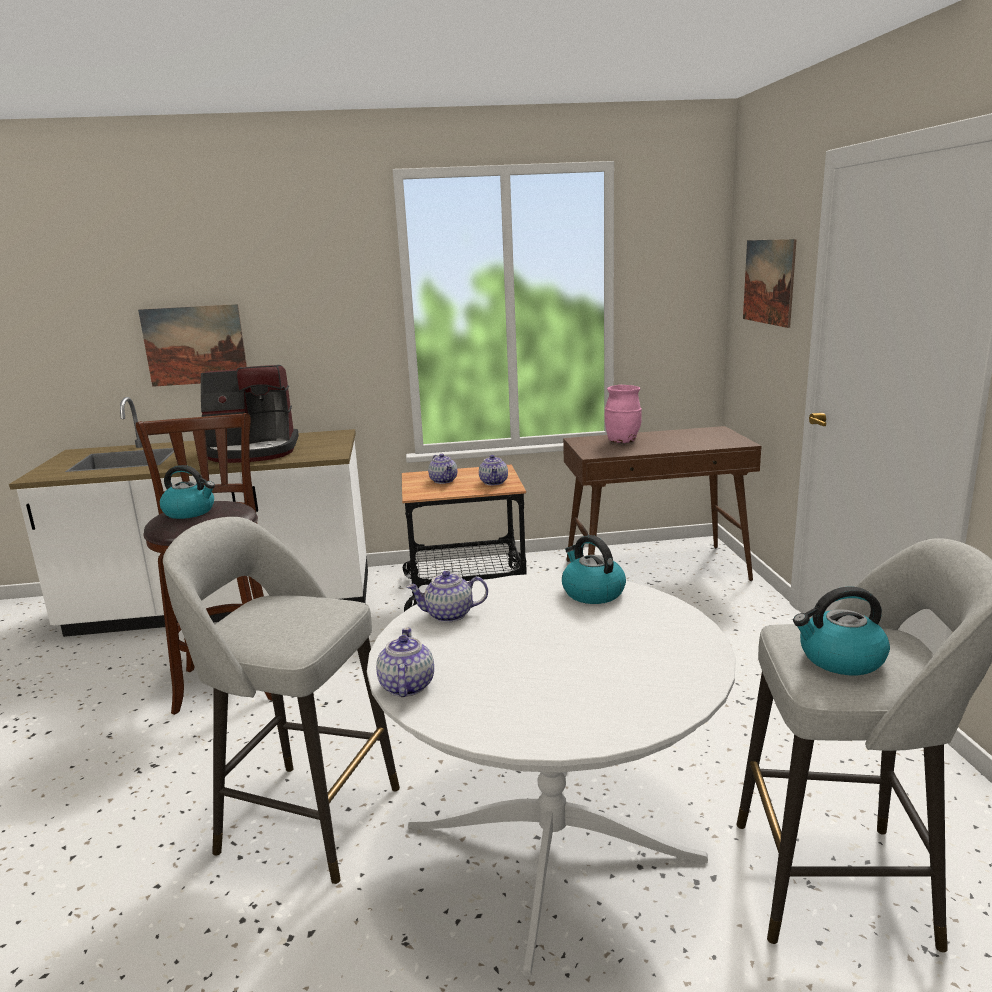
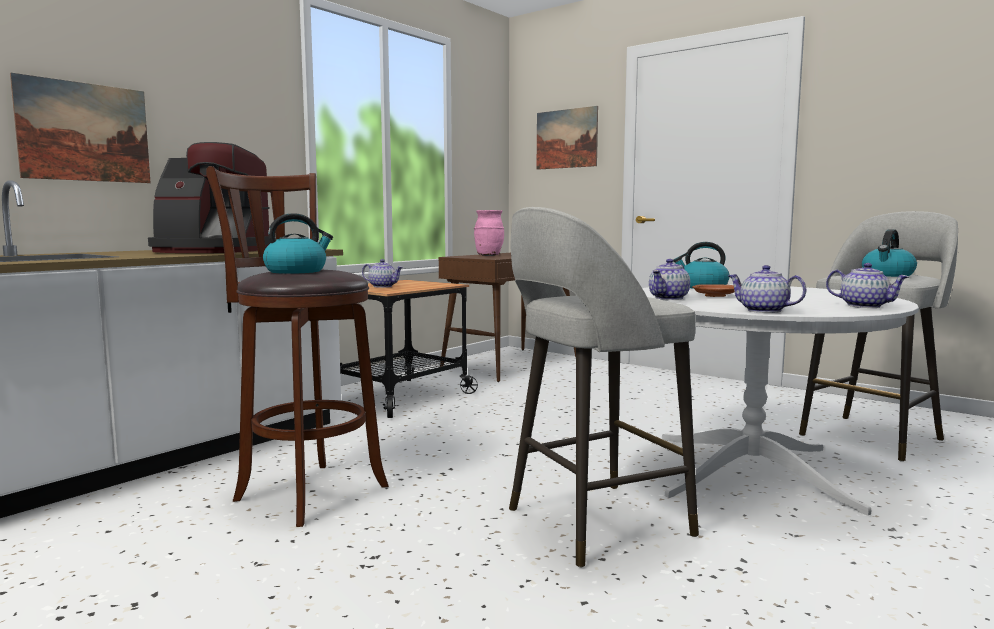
camera: 45 degrees left, 10 degrees down
coffee machine [201,365,299,463] -> coffee machine turned 60 degrees clockwise [148,142,270,253]
teapot [479,455,508,485] -> teapot moved to [826,263,909,308]
none -> brown plate [692,284,735,297]

